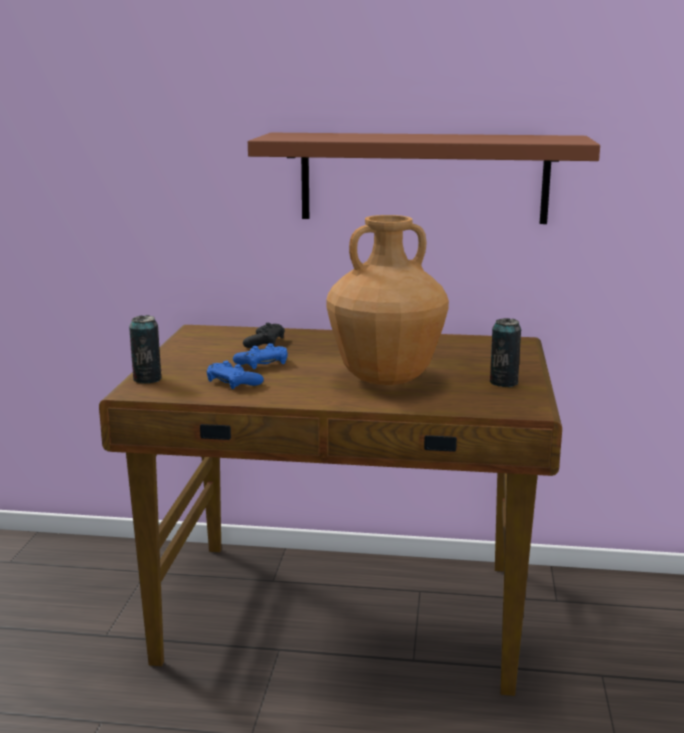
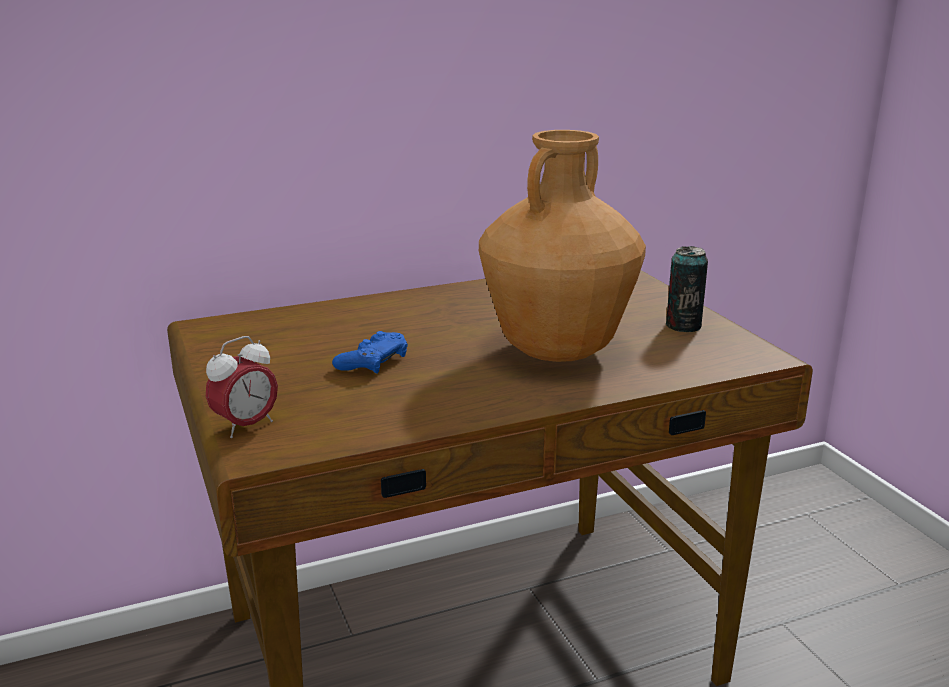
camera: 30 degrees left, 5 degrees up
can [129,315,161,384] -> alarm clock [206,336,278,438]
blue game controller [207,361,264,389] -> none
black game controller [243,323,285,348] -> none
brown shelf [248,133,600,224] -> none

